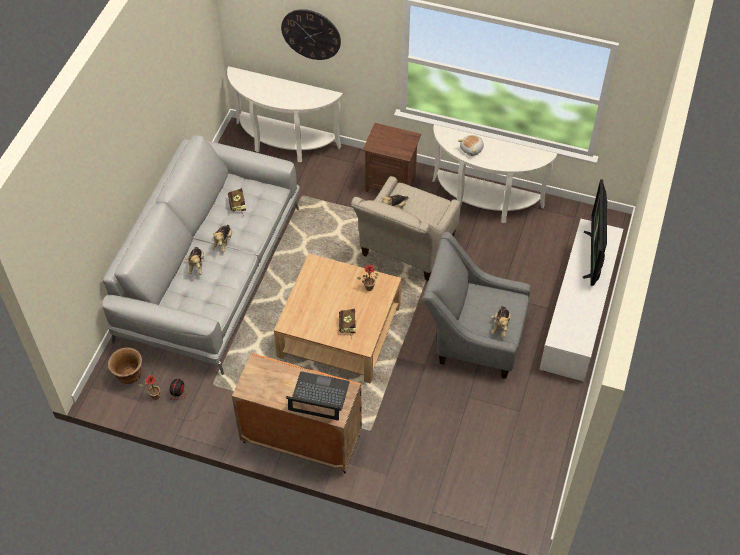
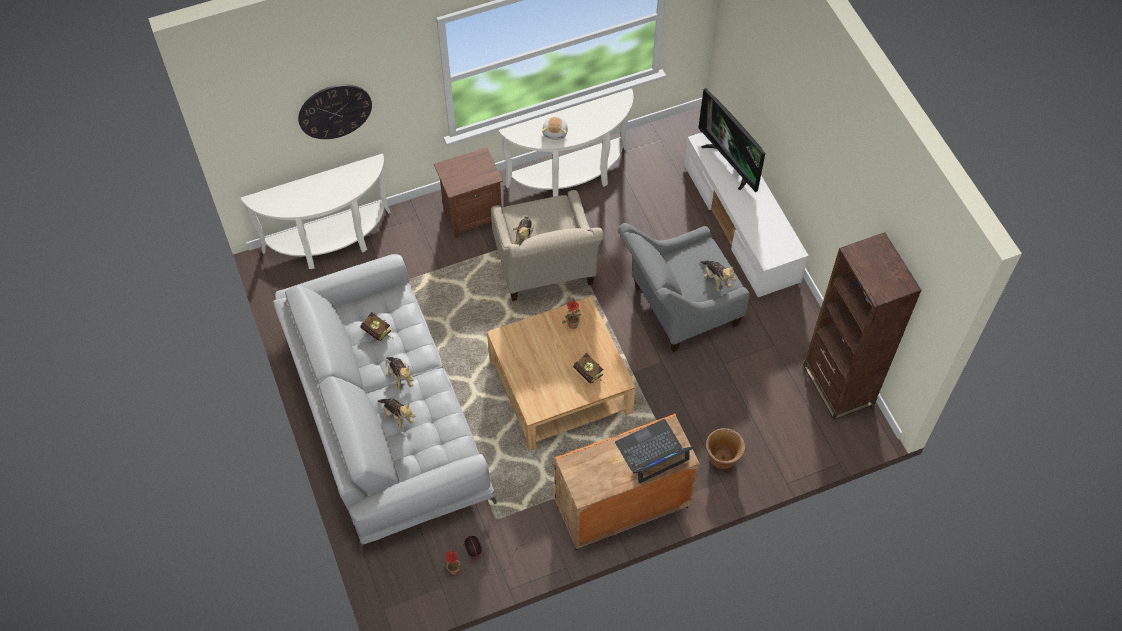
camera: 40 degrees left, 5 degrees up
brown planter [108,347,142,384] -> brown planter moved to [706,428,745,469]
none -> brown bookcase [803,232,922,420]

